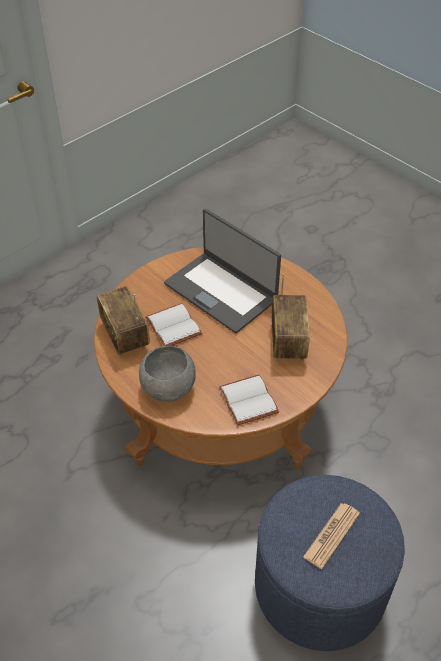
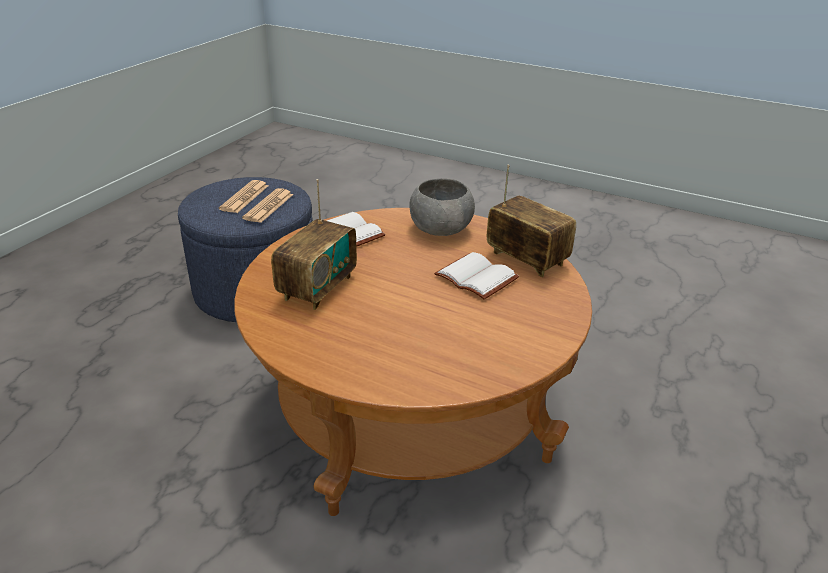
camera: 160 degrees right, 15 degrees down
laptop [164,209,281,333] -> none
radio [272,274,310,361] -> radio turned 135 degrees counterclockwise [271,179,357,310]
none -> newspaper [242,188,293,223]

